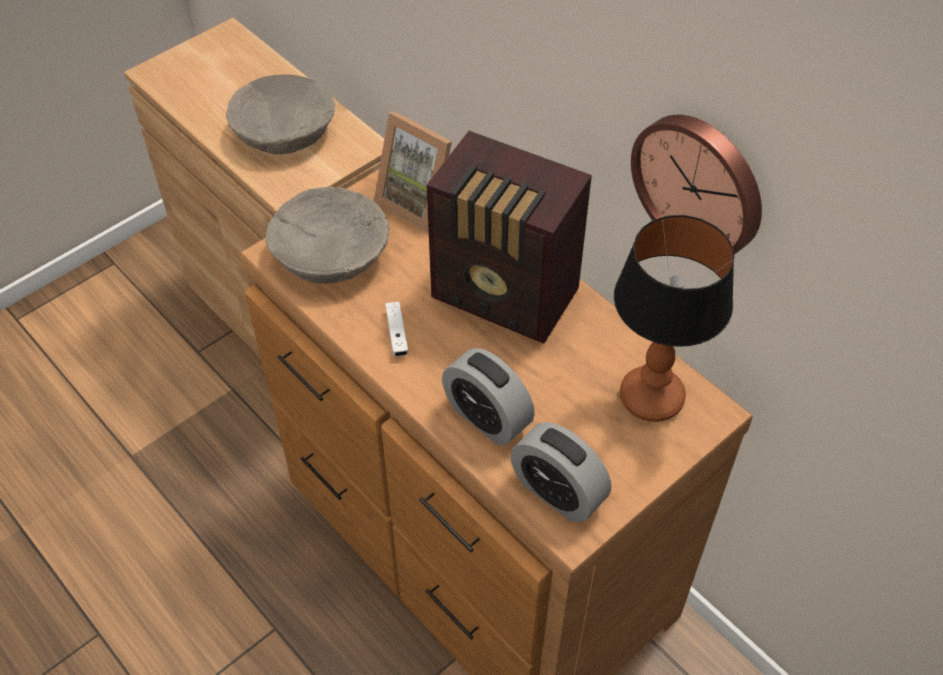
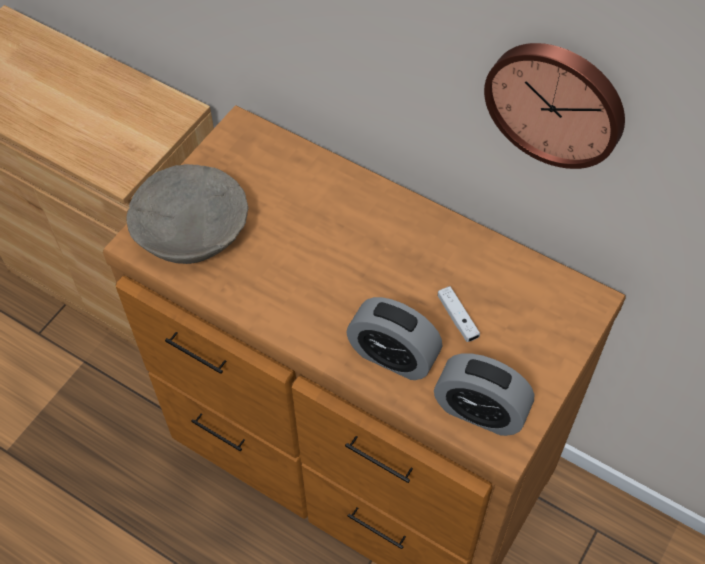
camera: 15 degrees left, 5 degrees up
beige bowl [226,74,335,154] -> none
picture frame [374,111,452,233] -> none
white game controller [385,302,409,357] -> white game controller moved to [438,286,480,342]
radio [426,131,592,344] -> none
table lamp [614,215,735,422] -> none

